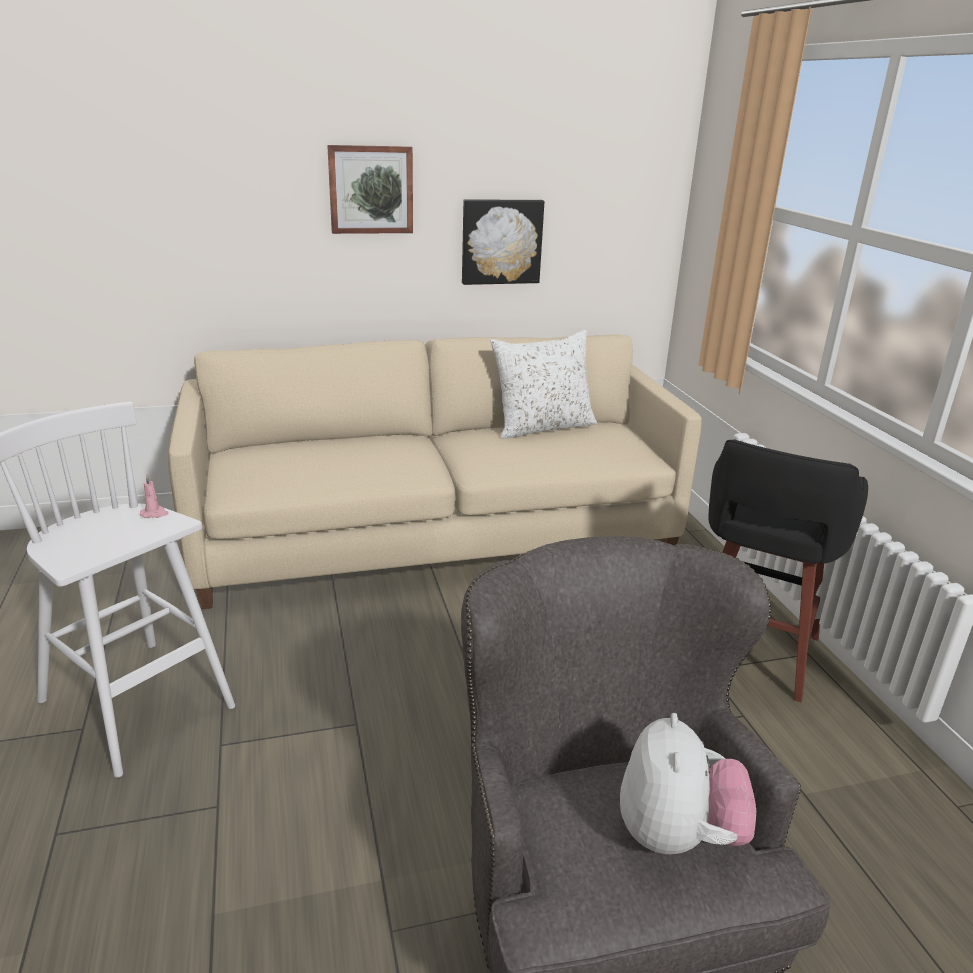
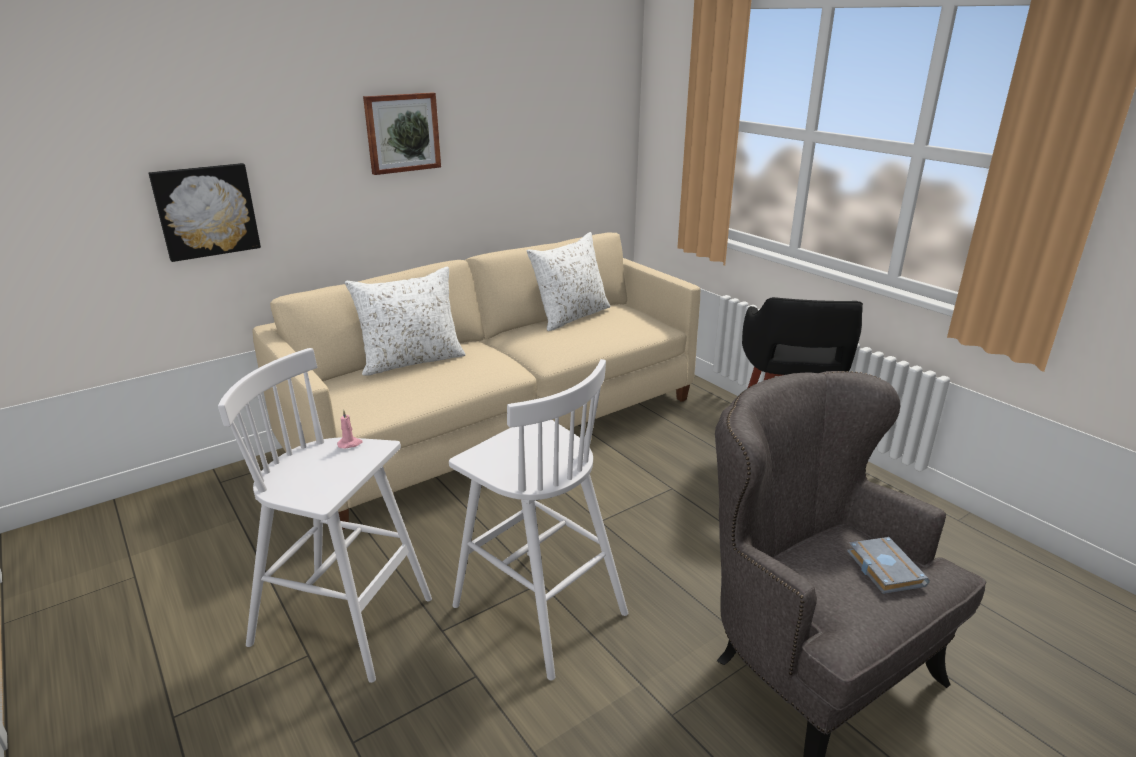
camera: 20 degrees left, 0 degrees up
picture [462,199,544,285] -> picture moved to [149,163,261,262]
plush toy [620,713,756,855] -> grey book [847,537,930,594]
none -> white pillow [345,266,466,376]
none -> white stool [449,359,628,680]

